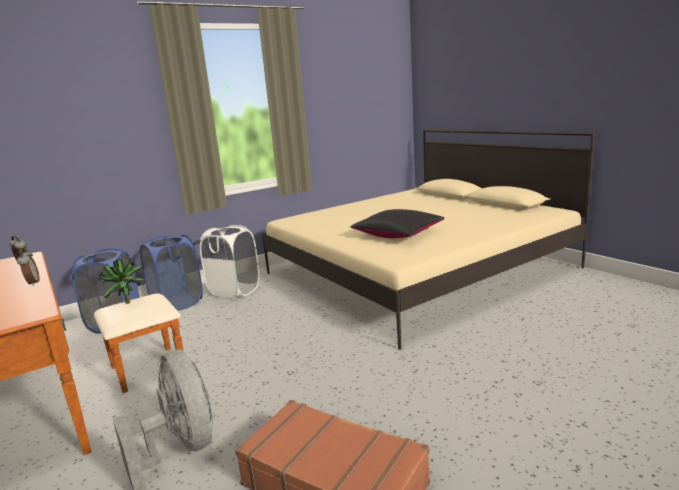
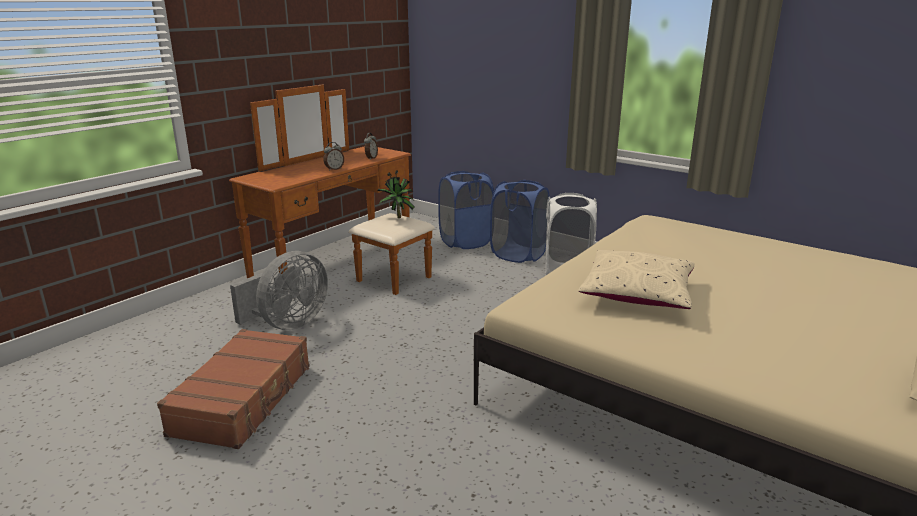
camera: 70 degrees right, 5 degrees up
black pillow [350,209,445,238] -> beige pillow [578,250,695,309]

